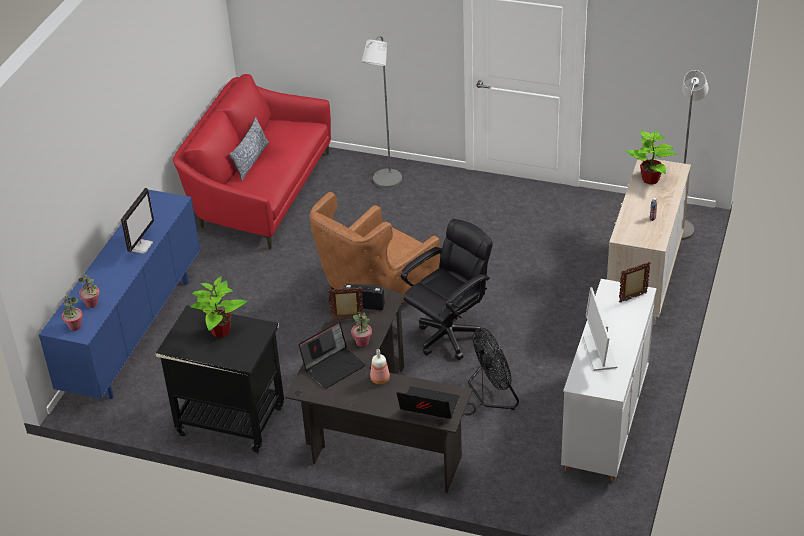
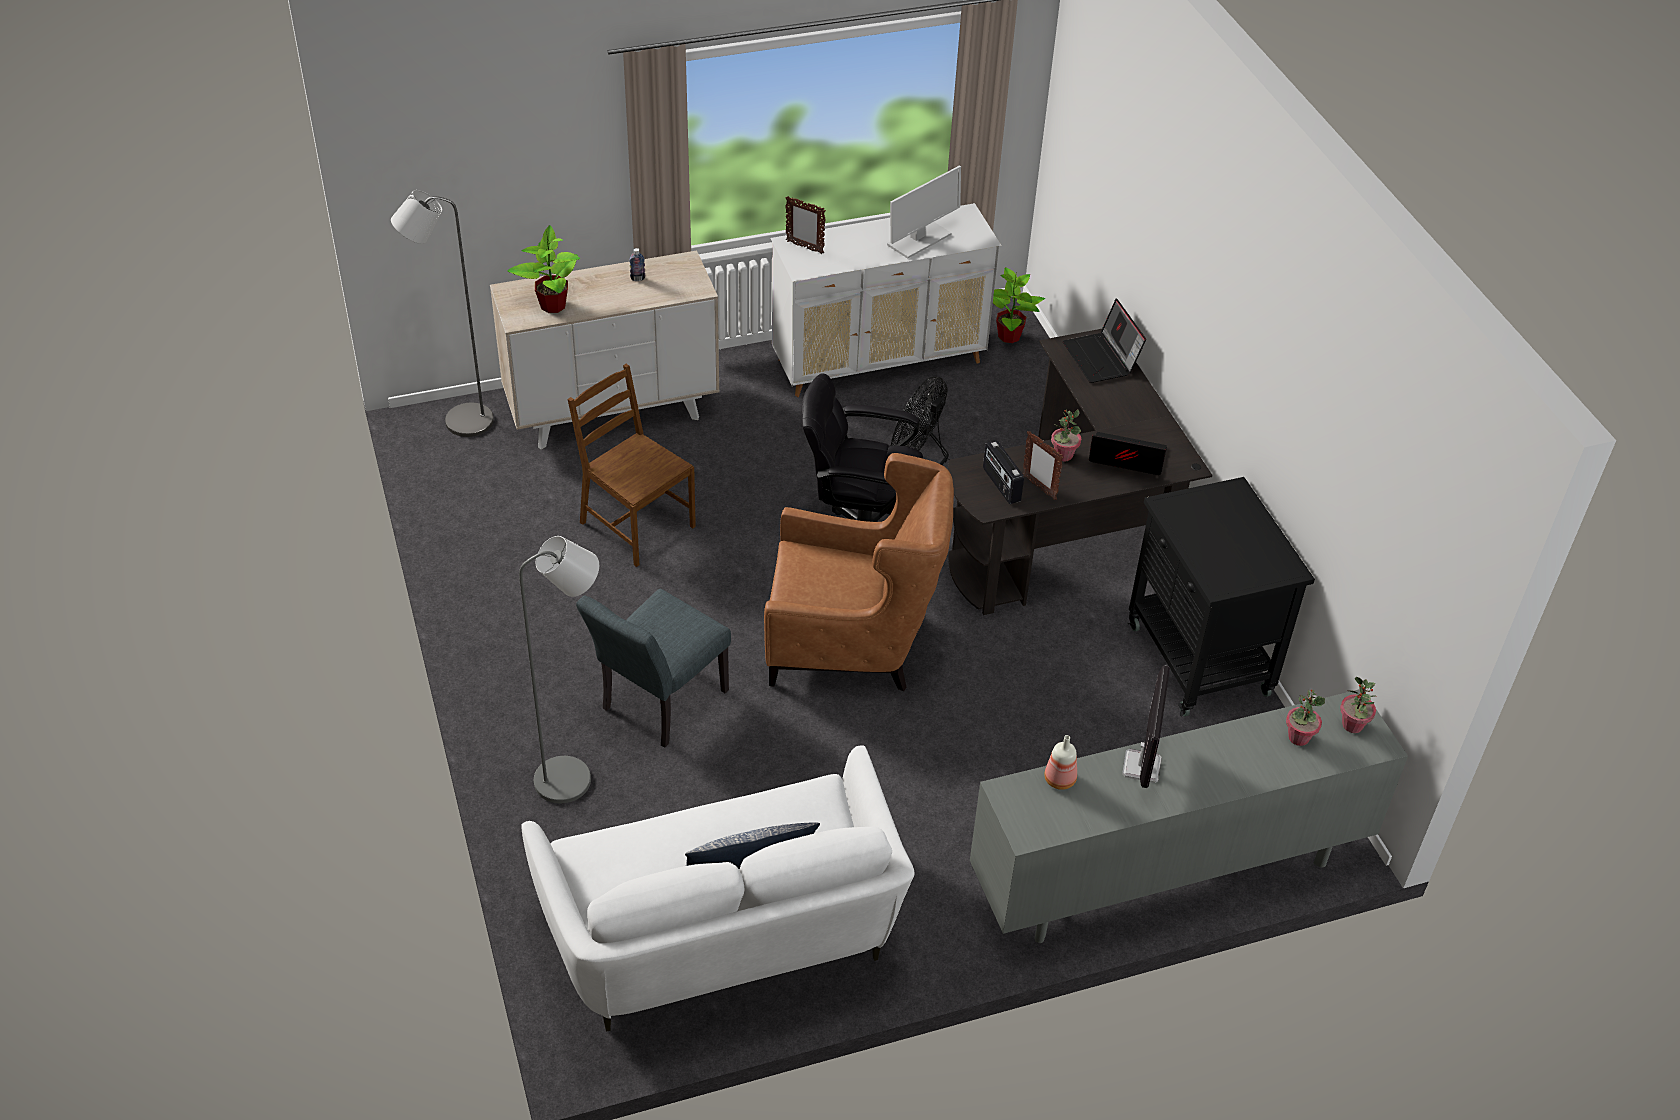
camera: 130 degrees left, 5 degrees up
blue cabinet [39,190,200,399] -> grey cabinet [970,689,1408,943]
monitor [121,188,154,254] -> monitor turned 120 degrees clockwise [1122,665,1170,788]
red sofa [173,74,331,249] -> white sofa [521,745,915,1032]
potted plant [190,276,247,338] -> potted plant moved to [993,267,1045,343]
bottle [370,349,390,384] -> bottle moved to [1044,735,1077,790]
none -> brown chair [568,364,696,567]
none -> grey chair [576,589,731,747]

